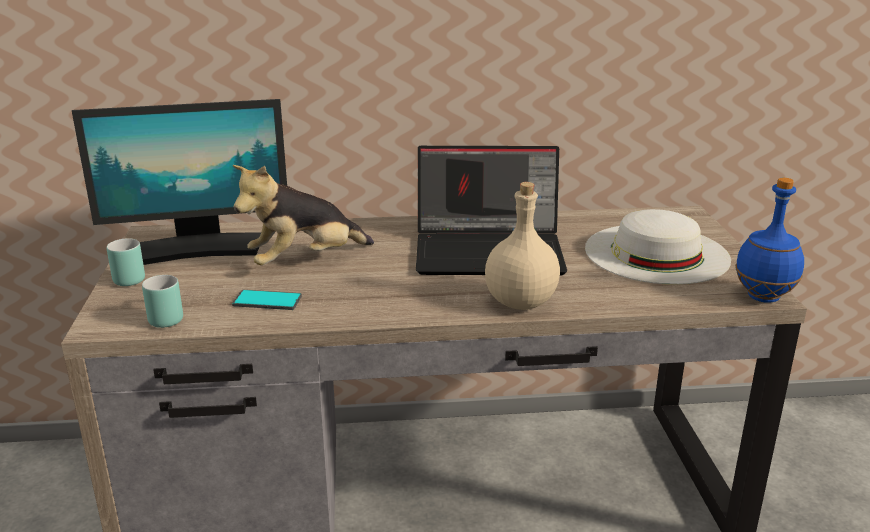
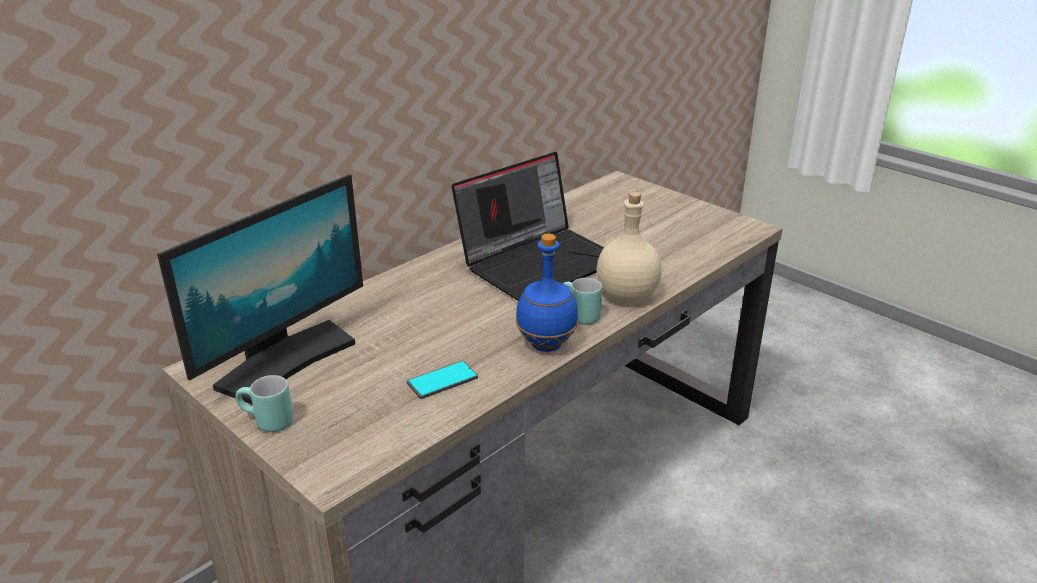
camera: 40 degrees left, 5 degrees up
turquoise mug [142,275,183,328] -> turquoise mug moved to [563,278,602,325]
plush toy [233,165,374,265] -> none
white hat [585,209,731,285] -> none
blue bottle [735,178,804,303] -> blue bottle moved to [516,234,578,352]

